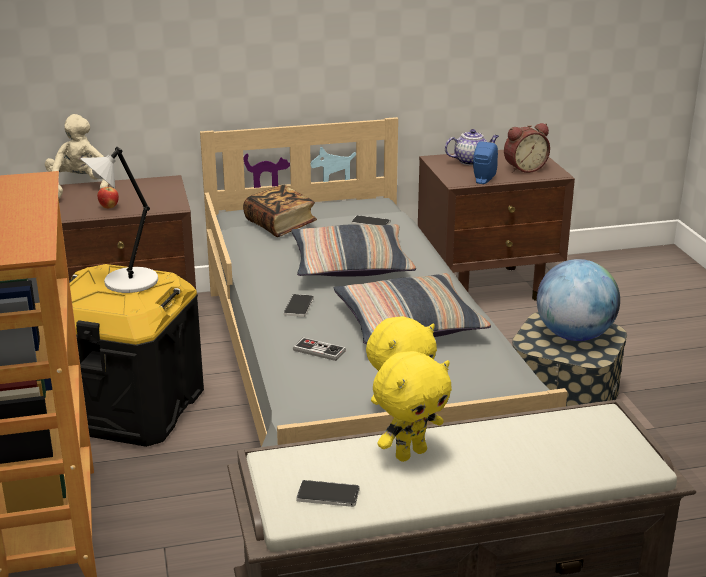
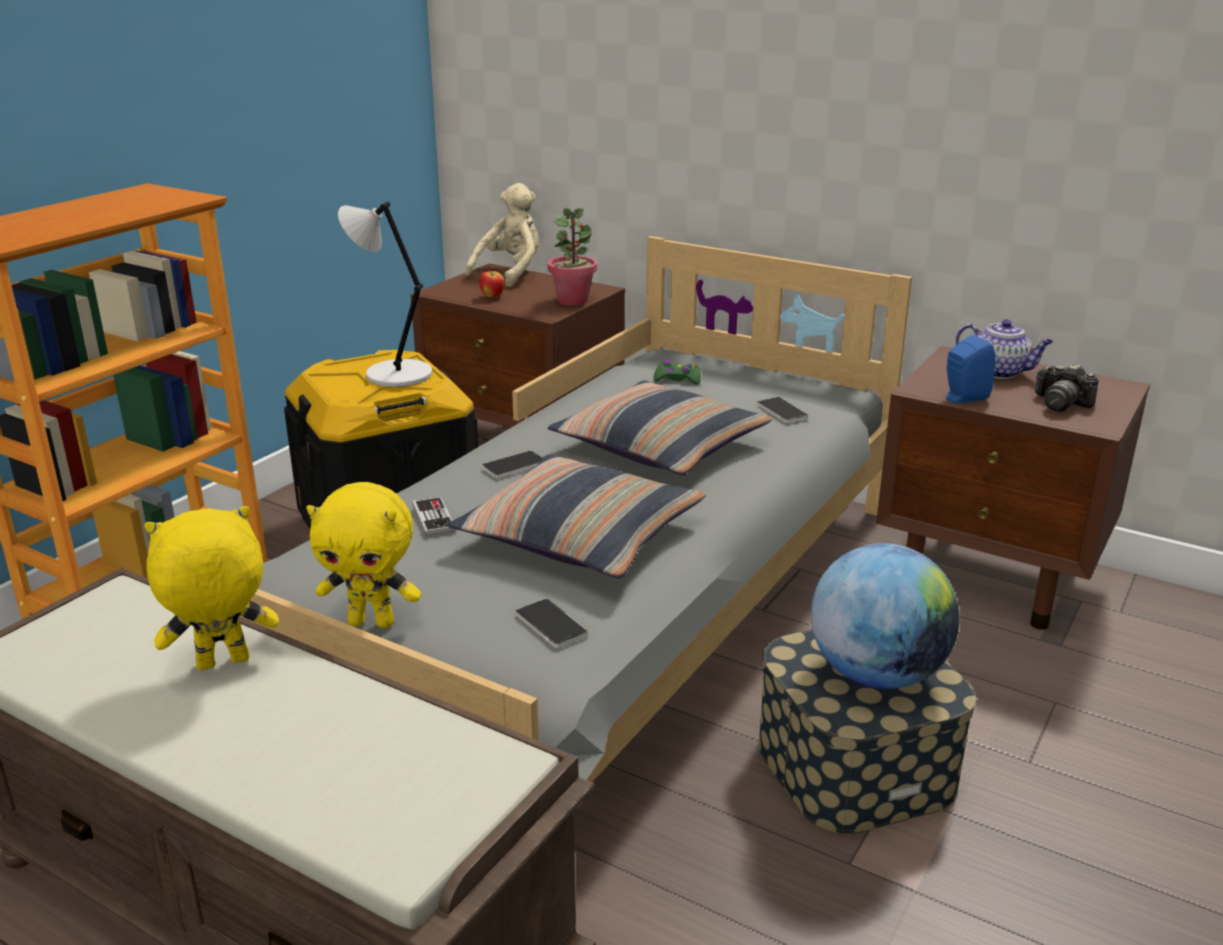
camera: 45 degrees right, 0 degrees up
book [243,185,317,237] -> green game controller [653,360,701,385]
phone [296,480,360,507] -> phone moved to [515,598,588,648]
yellow plush toy [373,351,452,462] -> yellow plush toy turned 150 degrees clockwise [144,506,279,670]
alarm clock [504,123,550,173] -> camera [1035,363,1099,412]
none -> potted plant [548,208,597,305]

